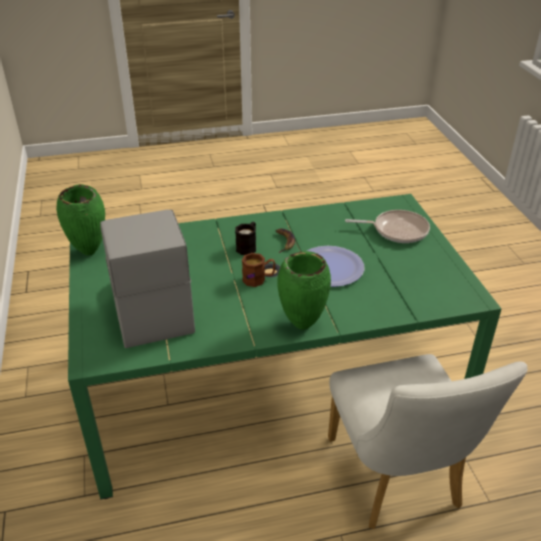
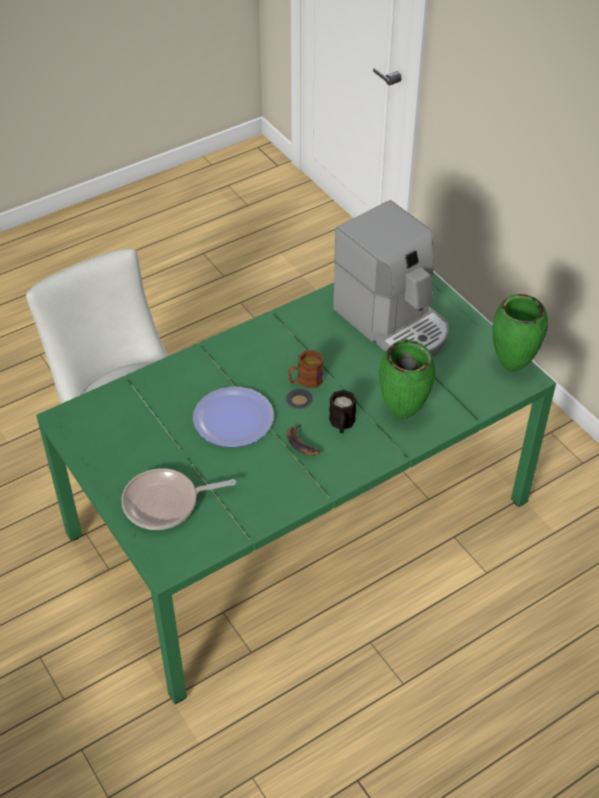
camera: 160 degrees right, 10 degrees up
green vase [277,251,331,330] -> green vase moved to [379,339,436,419]

